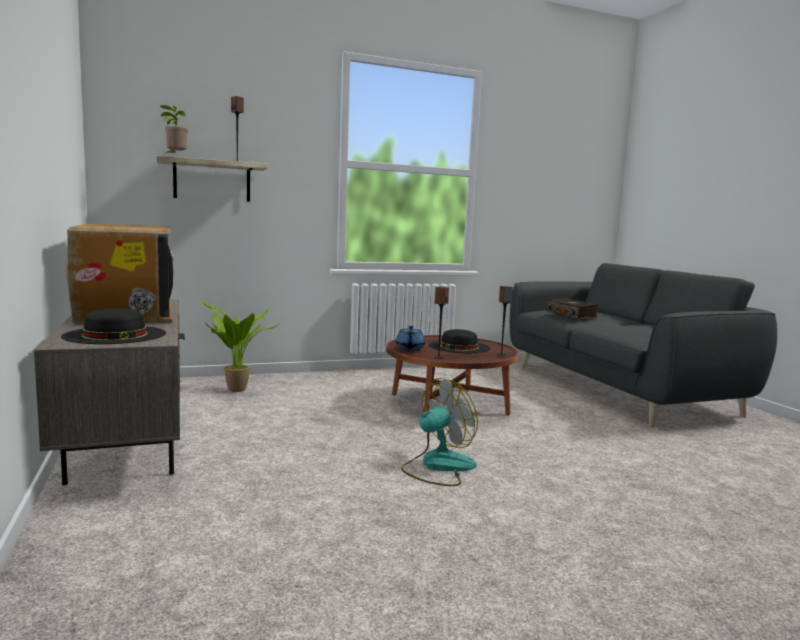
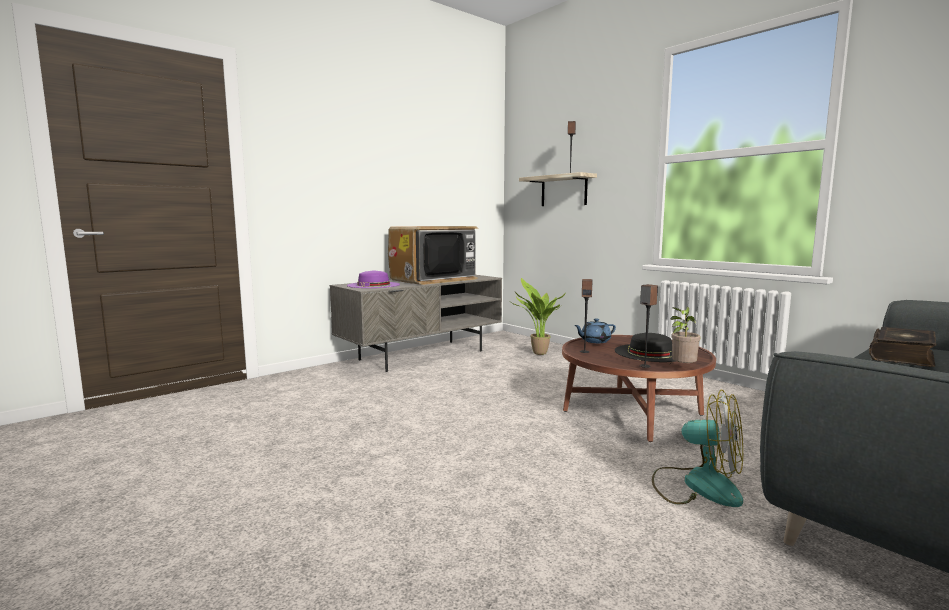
camera: 70 degrees right, 0 degrees up
black hat [61,308,166,344] -> purple hat [347,270,400,288]
potted plant [160,105,188,155] -> potted plant moved to [670,307,701,364]
fan [401,378,478,486] -> fan moved to [652,390,743,507]

